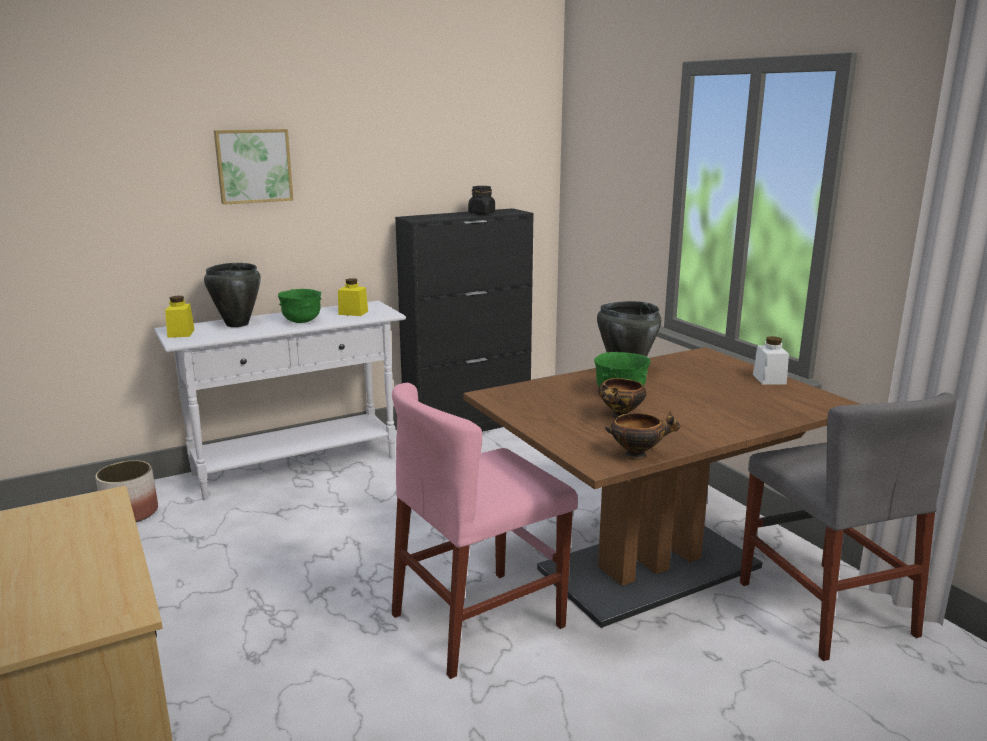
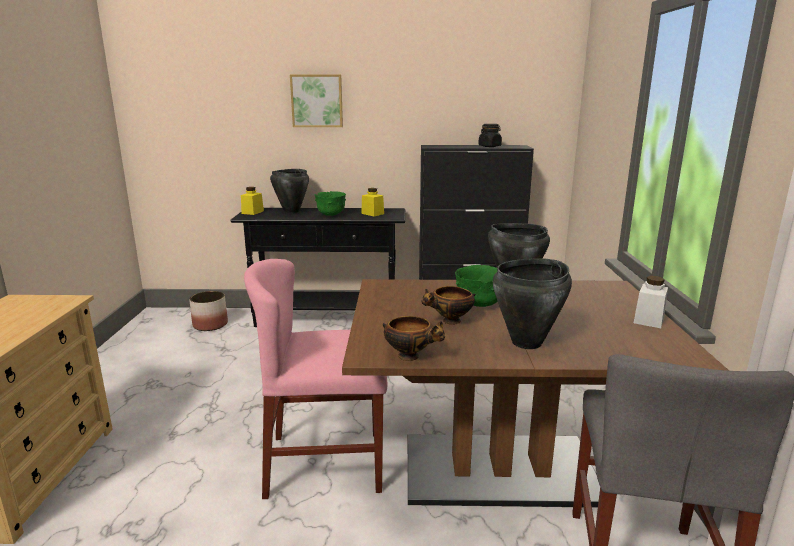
camera: 30 degrees right, 0 degrees up
white console table [154,301,406,500] -> black console table [230,208,405,327]
none -> black cooking pot [493,258,572,349]

